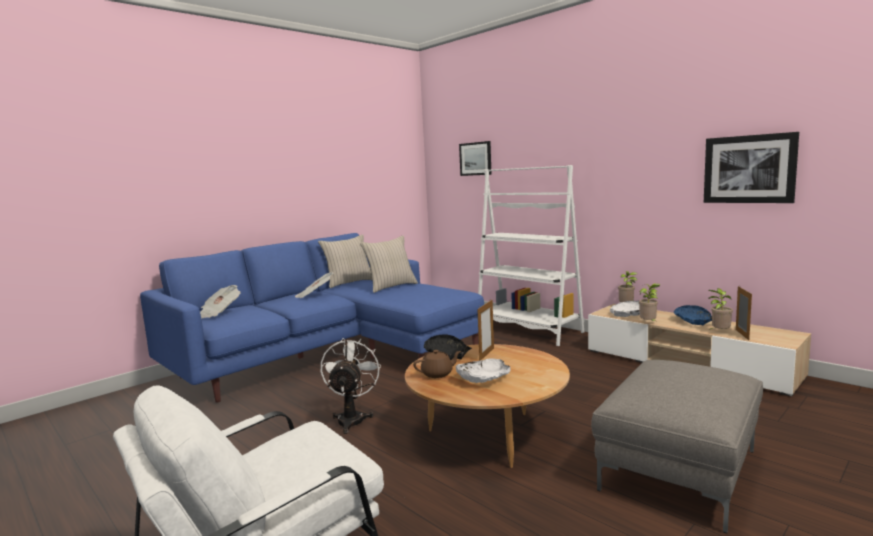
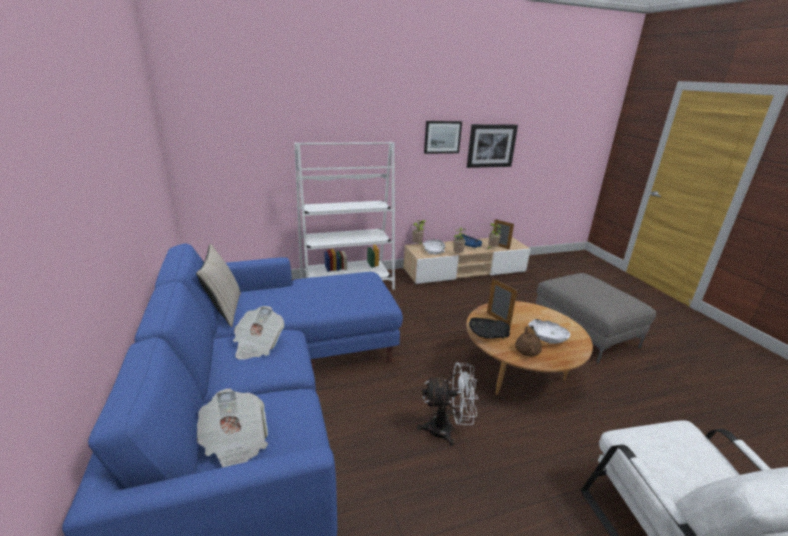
camera: 65 degrees left, 15 degrees up
white fan [321,338,381,434] -> white fan turned 150 degrees clockwise [417,362,478,446]
beige pillow [360,235,418,293] -> none
picture [459,141,492,176] -> picture moved to [424,121,462,154]

